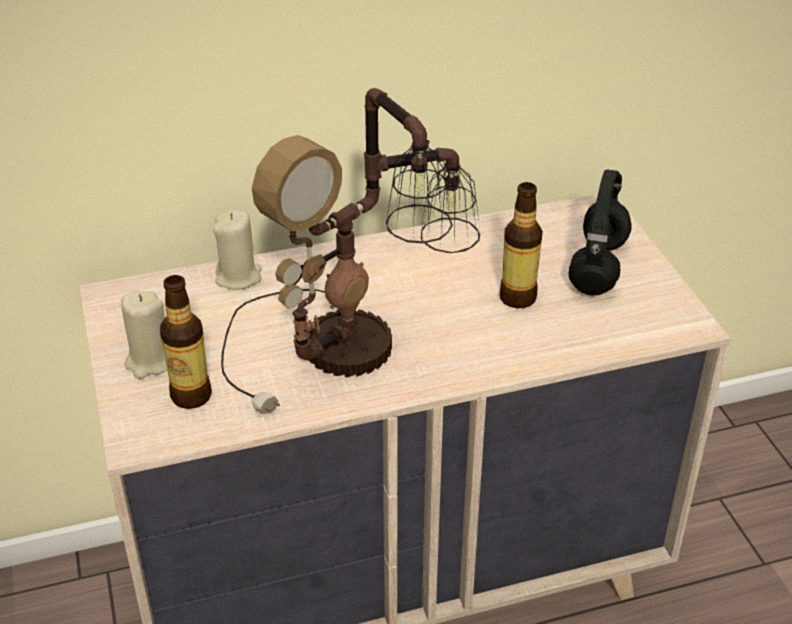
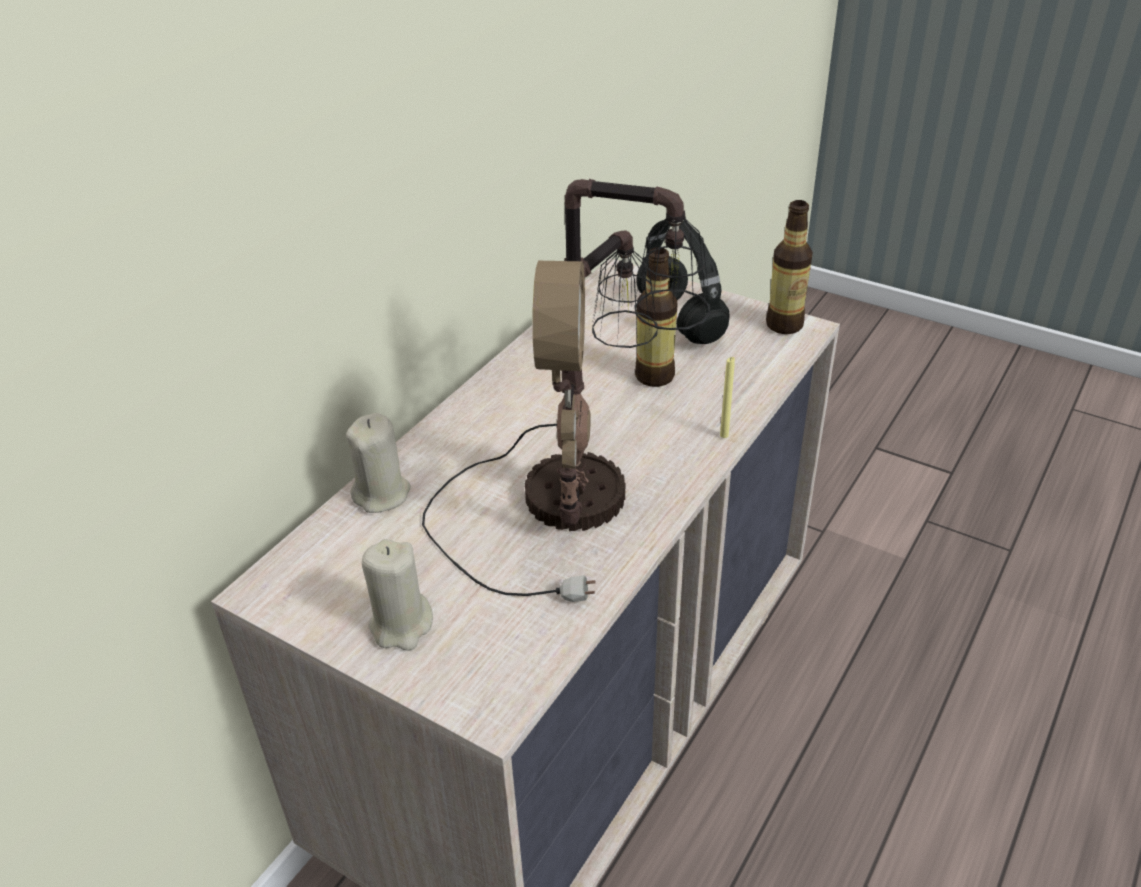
camera: 40 degrees left, 0 degrees up
bottle [160,275,212,409] -> bottle moved to [766,200,813,334]
none -> yellow candle [720,357,735,438]

